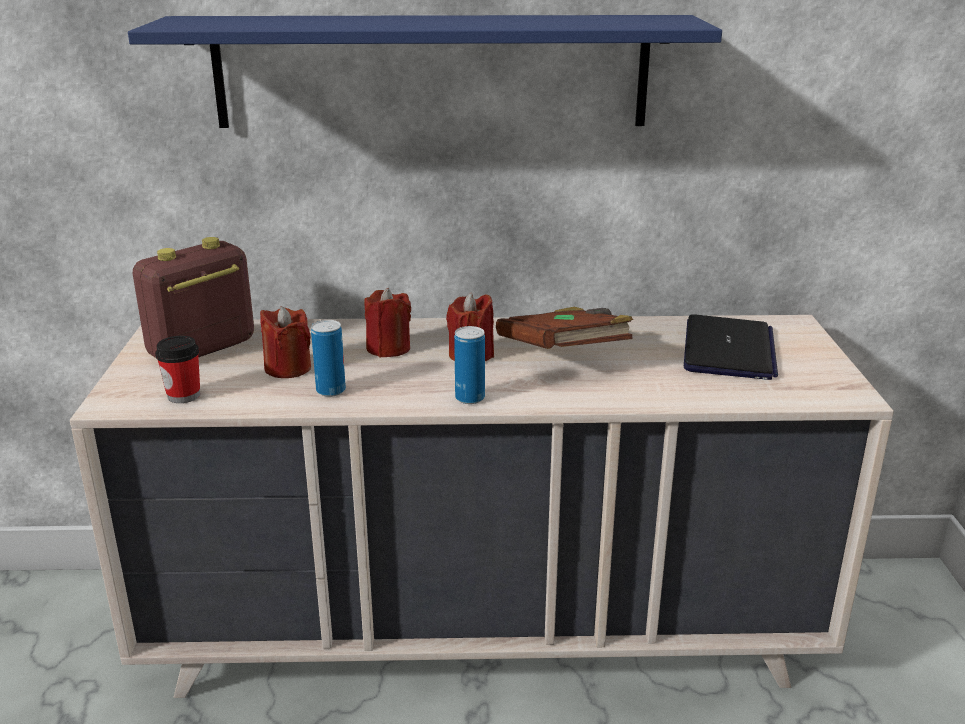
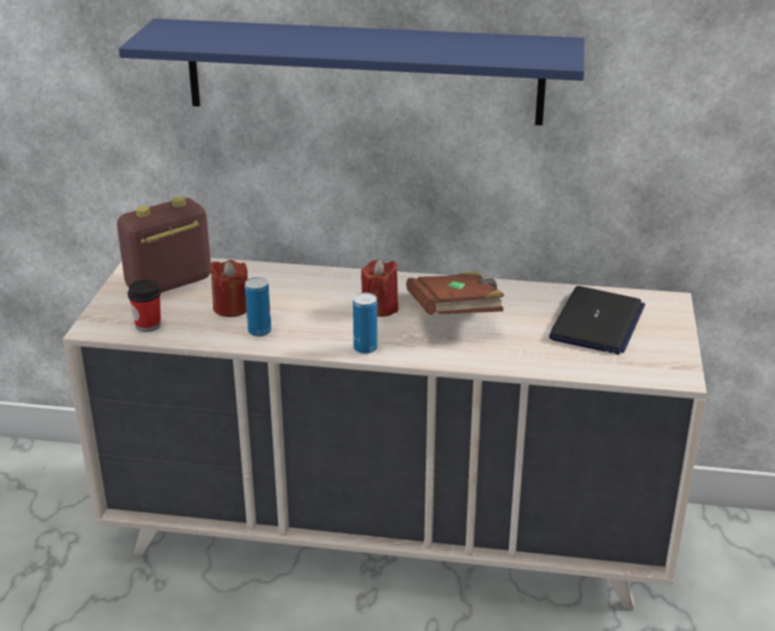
camera: 10 degrees right, 5 degrees up
red candle [364,288,411,357] -> none

